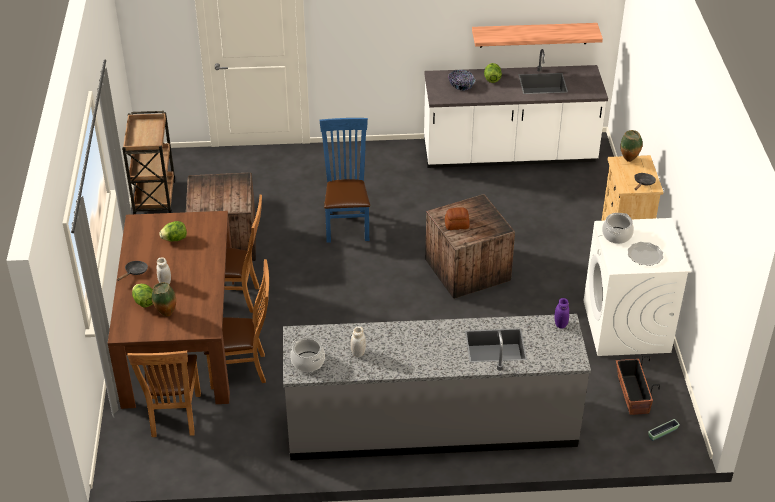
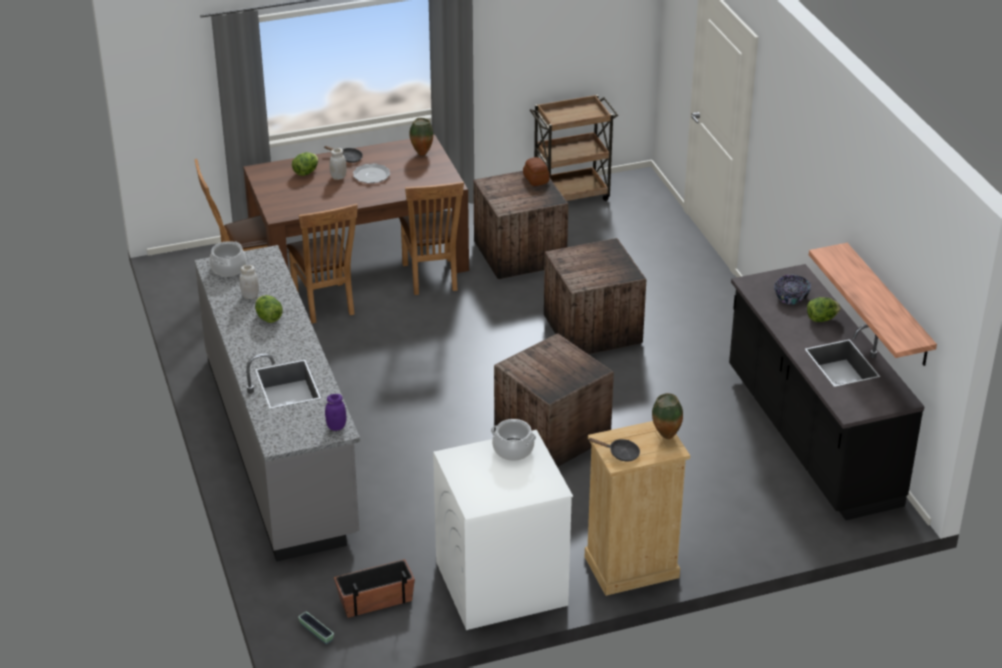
camera: 75 degrees right, 5 degrees down
vase [152,282,176,317] -> vase moved to [409,118,433,156]
lettuce [159,221,187,241] -> lettuce moved to [255,295,283,323]
blue chair [320,118,370,243] -> crate [544,238,646,354]
white counter [424,49,608,168] -> black counter [729,264,925,520]
bread [445,208,470,230] -> bread moved to [523,157,550,186]
plate [628,242,663,266] -> plate moved to [353,163,390,183]

